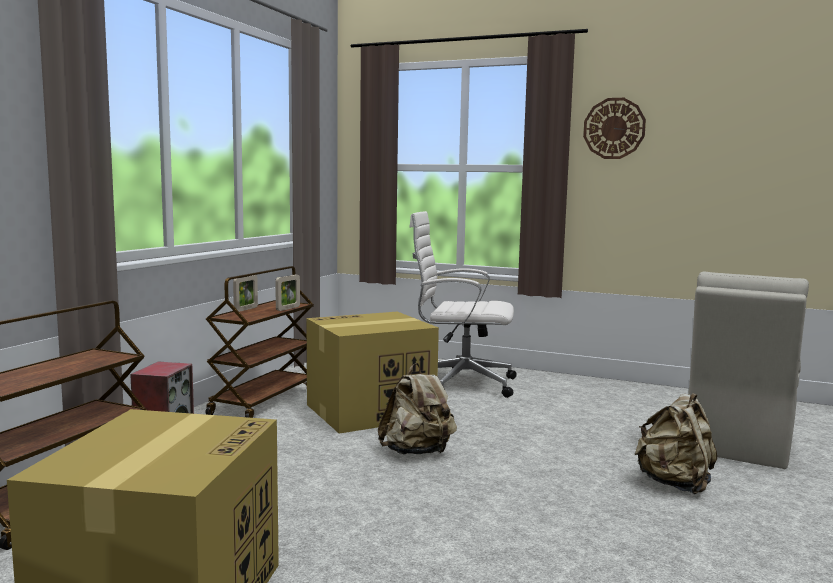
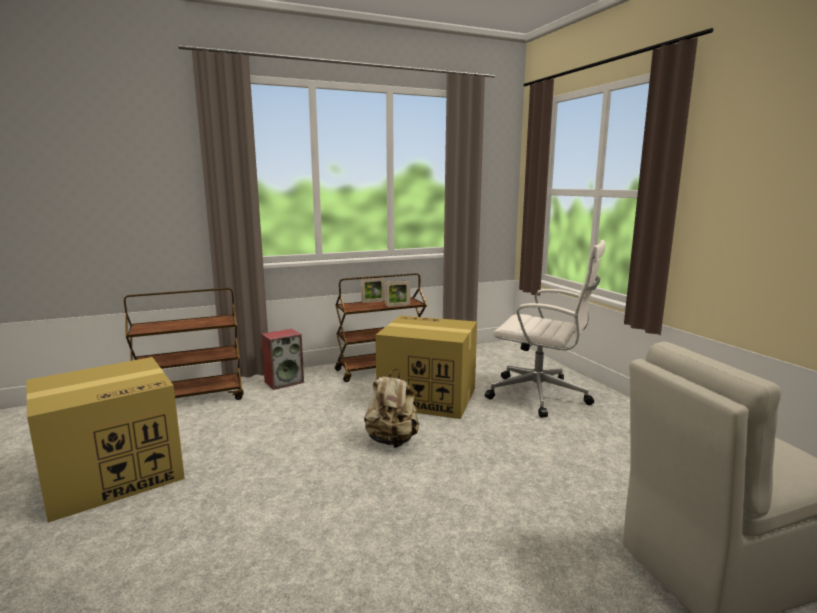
camera: 45 degrees right, 5 degrees up
white office chair [409,211,517,398] -> white office chair turned 150 degrees clockwise [485,239,605,418]
wall clock [583,98,646,159] -> none
beige backpack [634,393,717,494] -> none

